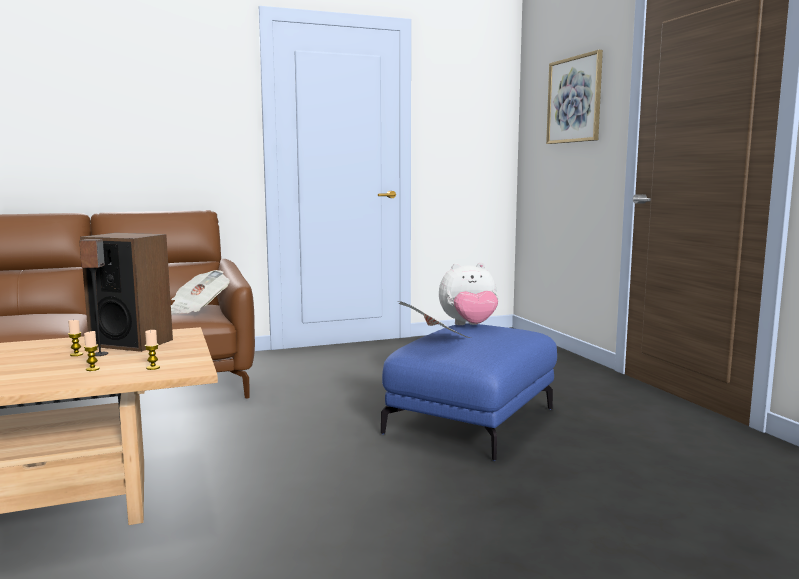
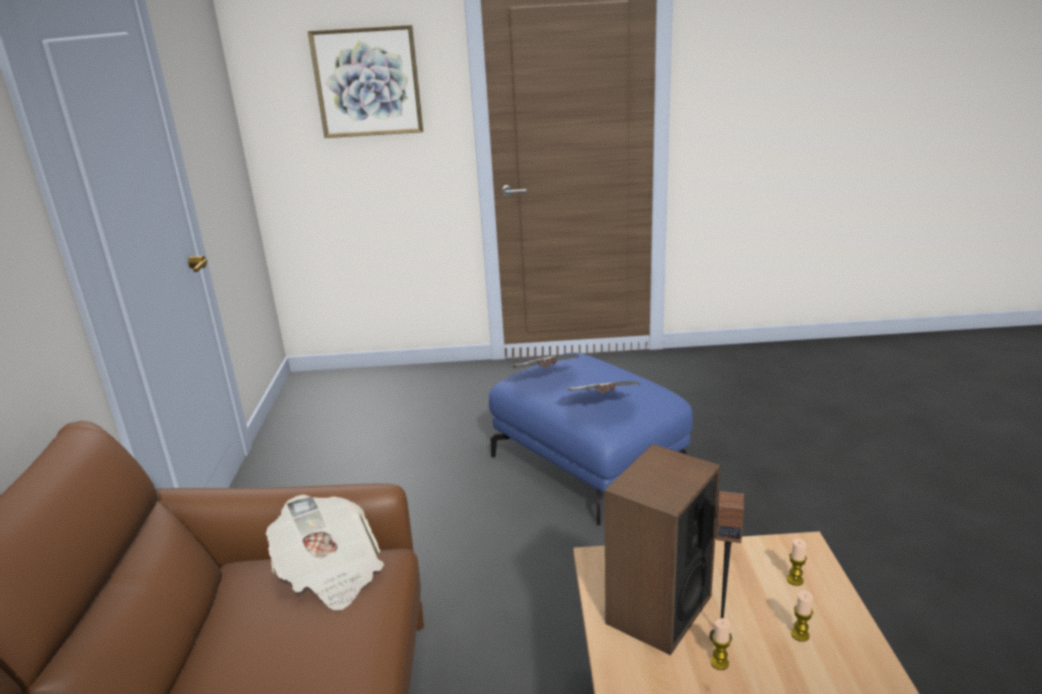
camera: 70 degrees left, 15 degrees up
plush toy [439,263,498,325] -> newspaper [511,354,579,368]

